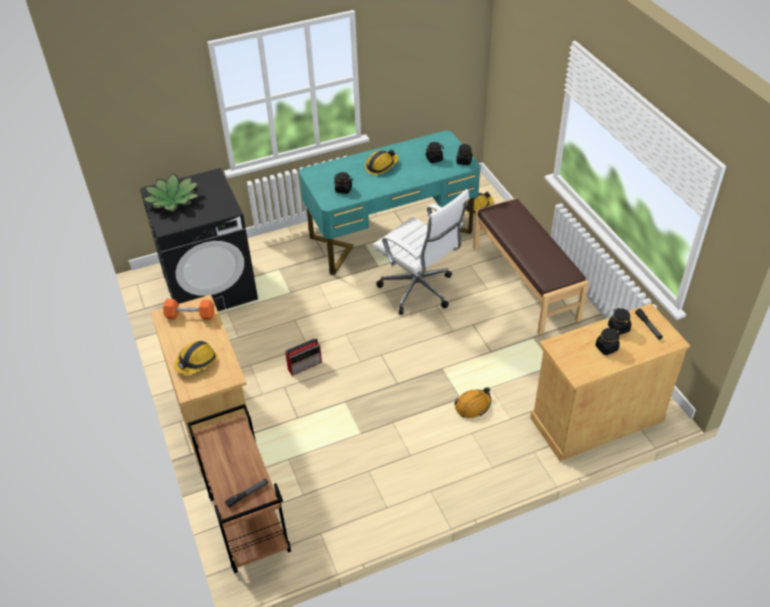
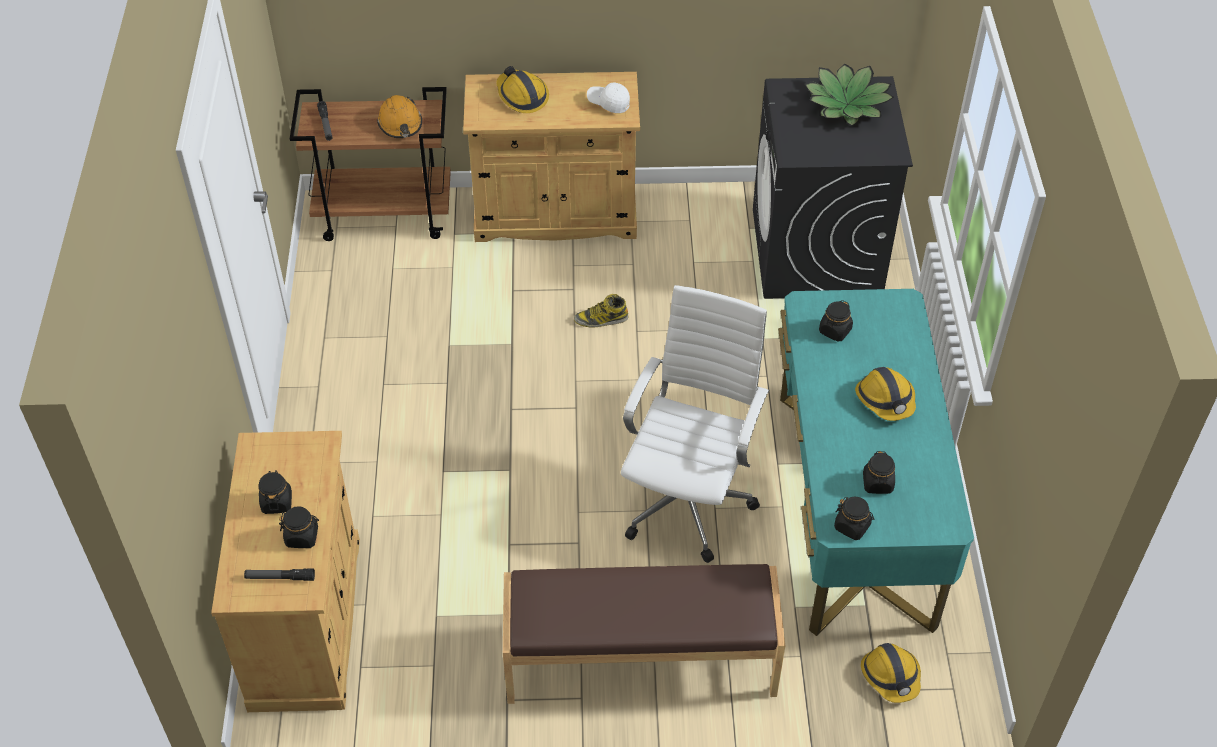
camera: 110 degrees right, 5 degrees up
orange dumbbell [163,299,214,320] -> white cap [587,82,630,113]
radio [285,339,322,376] -> boot [574,294,628,328]
white office chair [373,189,469,315] -> white office chair turned 135 degrees clockwise [621,285,769,563]
orange hard hat [454,387,491,418] -> orange hard hat moved to [377,95,422,138]

